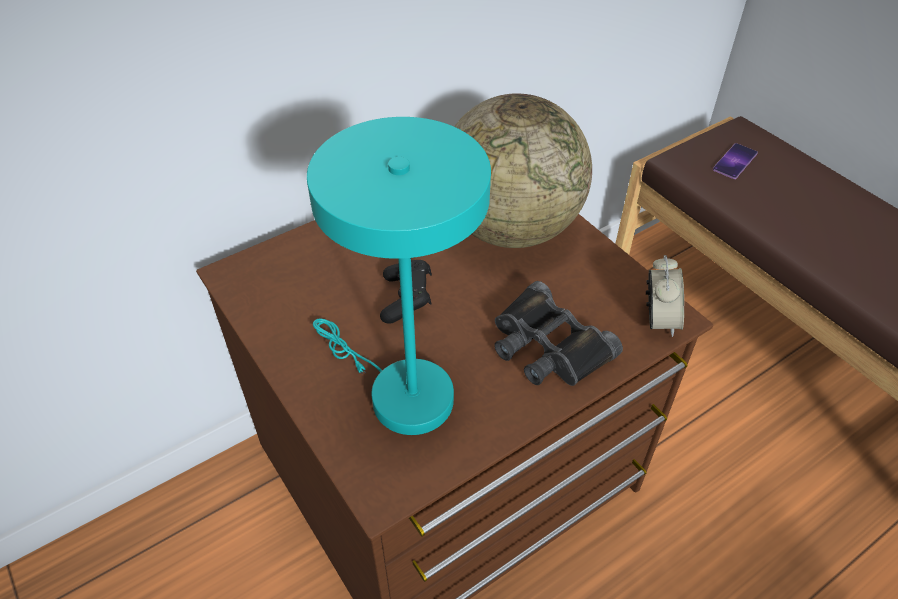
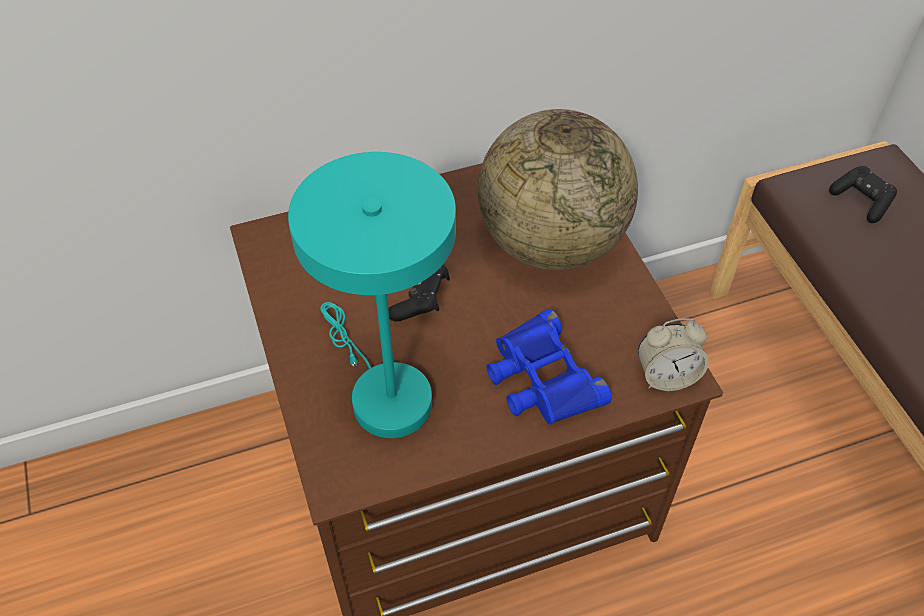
camera: 15 degrees right, 5 degrees up
black binoculars [494,281,623,386] -> blue binoculars [487,309,612,425]
alarm clock [646,255,684,337] -> alarm clock turned 60 degrees clockwise [638,318,709,391]
phone [713,143,758,179] -> black game controller [829,166,897,223]

